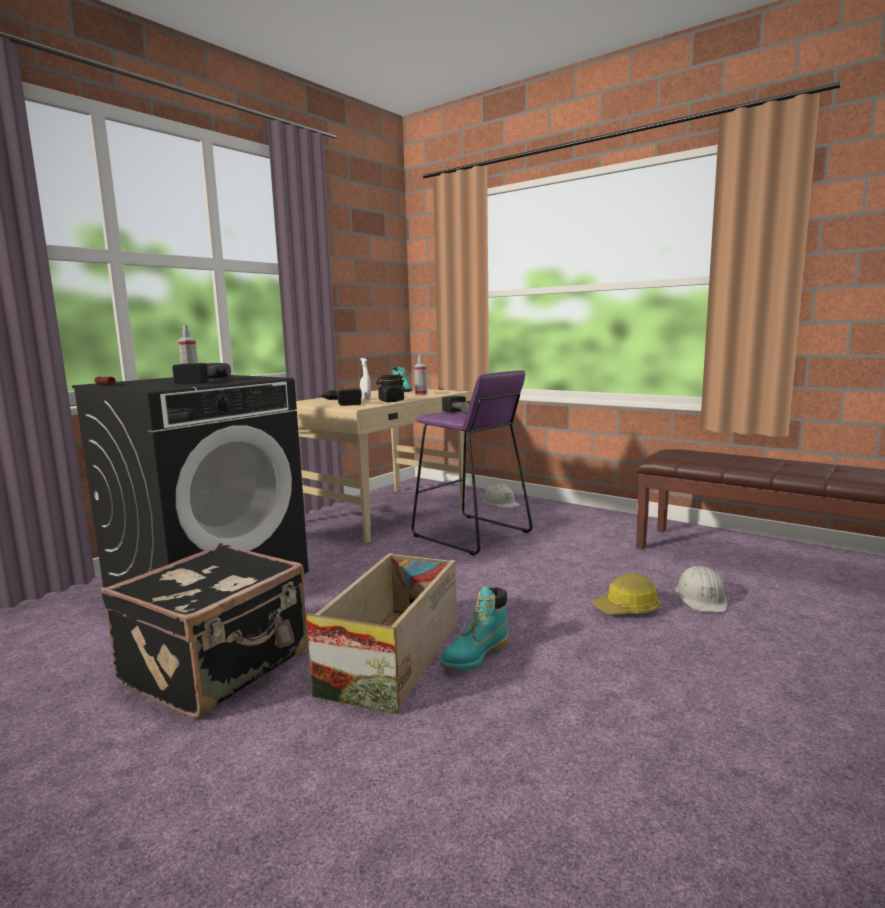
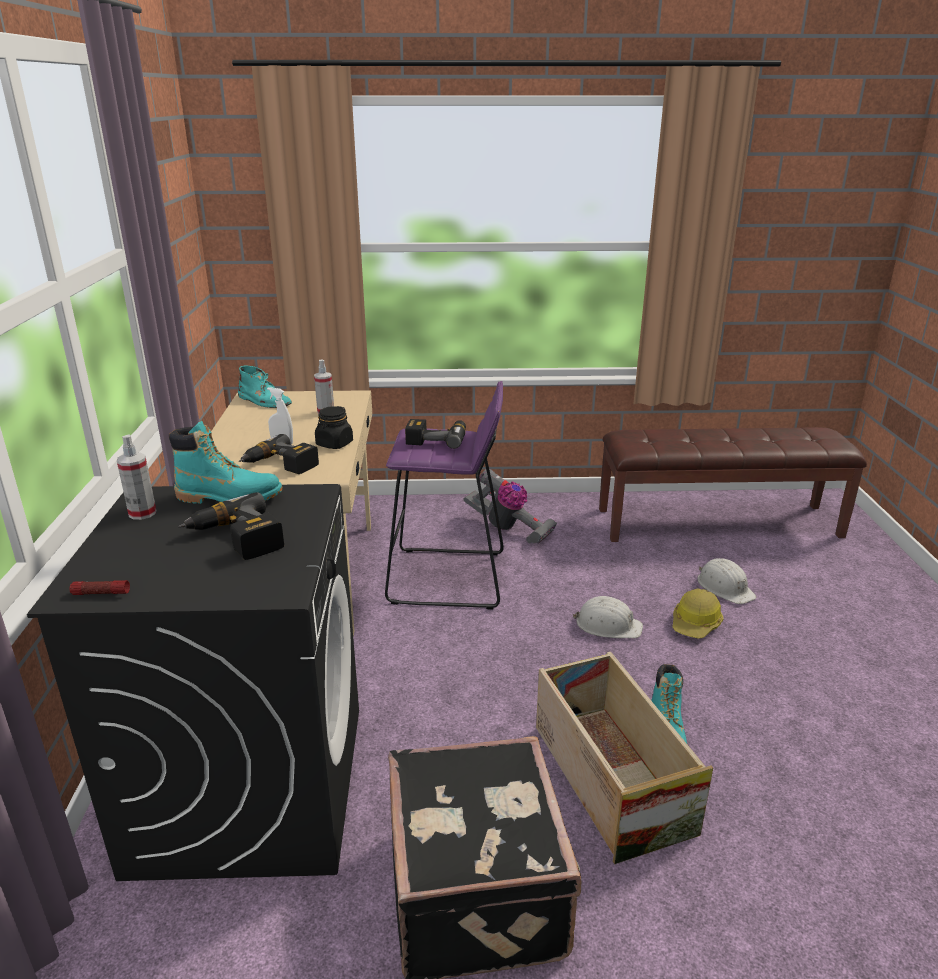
camera: 40 degrees left, 15 degrees up
white hard hat [482,483,520,508] -> white hard hat moved to [573,596,643,638]
none -> turquoise boot [169,421,282,504]
none -> vacuum cleaner [463,468,557,544]

